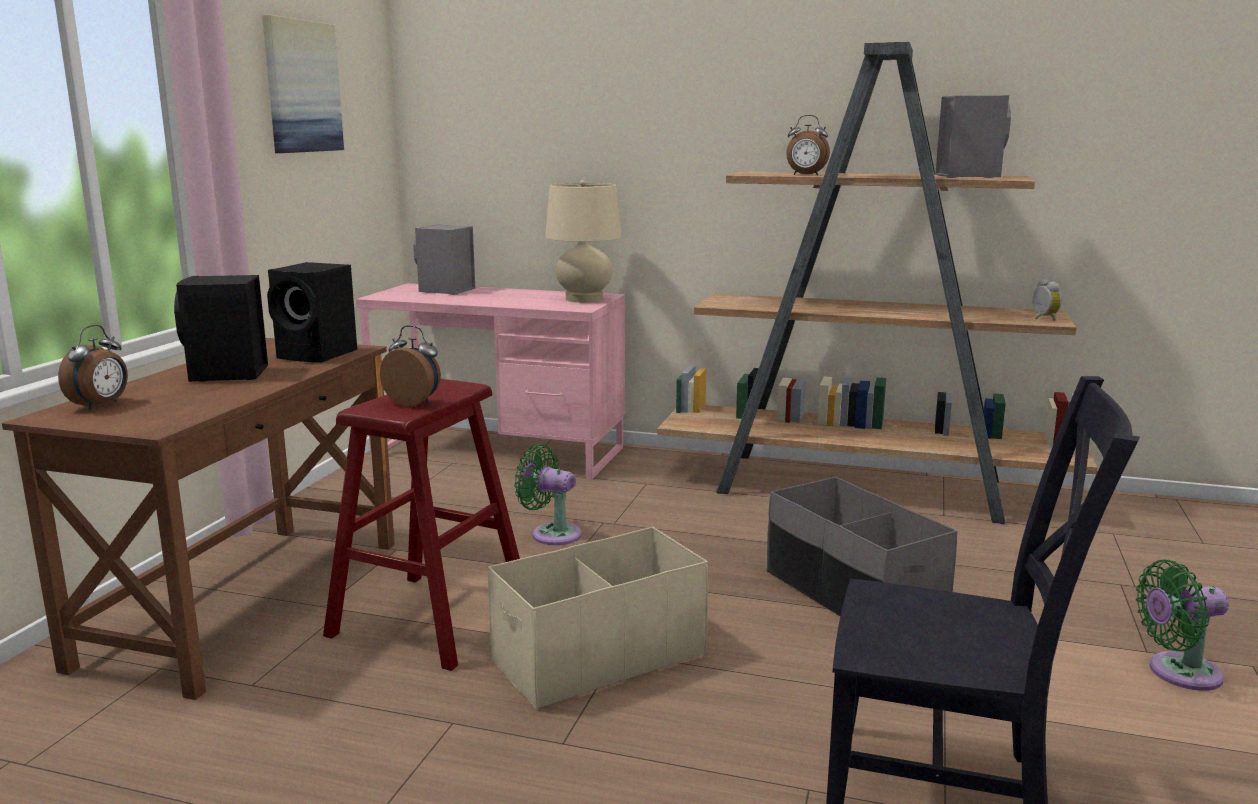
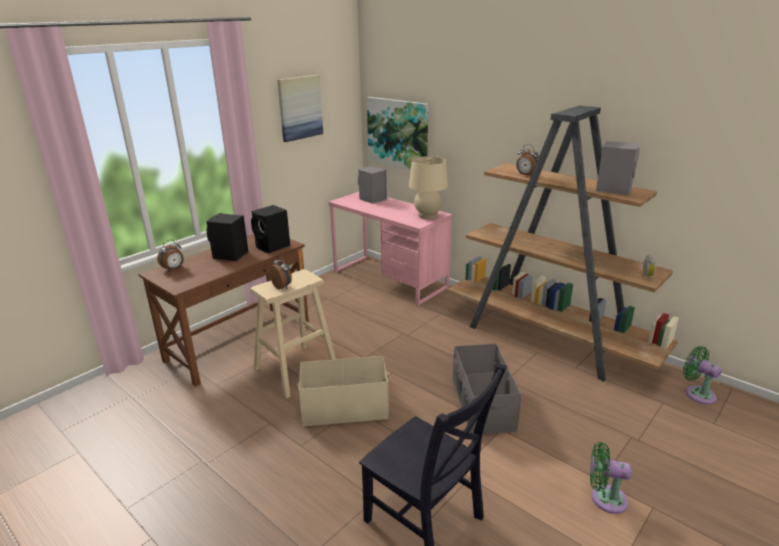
camera: 25 degrees right, 10 degrees up
red stool [323,379,520,671] -> beige stool [250,269,336,399]
green fan [514,444,582,545] -> green fan moved to [683,346,722,404]
none -> picture [367,97,428,170]

